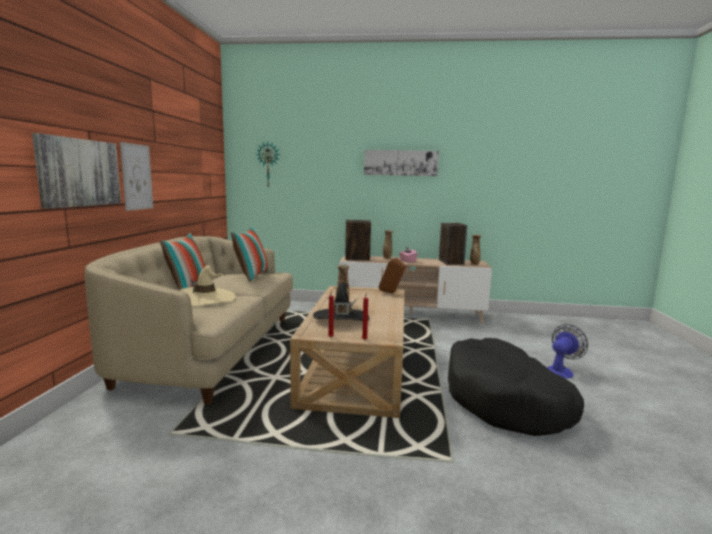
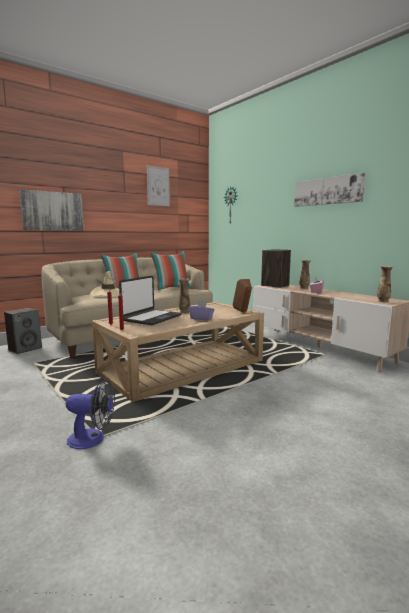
camera: 45 degrees right, 0 degrees up
picture [120,142,153,211] -> picture moved to [147,165,170,206]
black hat [313,283,370,321] -> laptop [119,276,182,325]
speaker [439,223,467,265] -> speaker moved to [4,308,42,354]
black dog bed [448,338,584,436] -> none
fan [546,324,588,379] -> fan moved to [66,380,115,449]
none -> purple tissue box [188,300,215,320]

